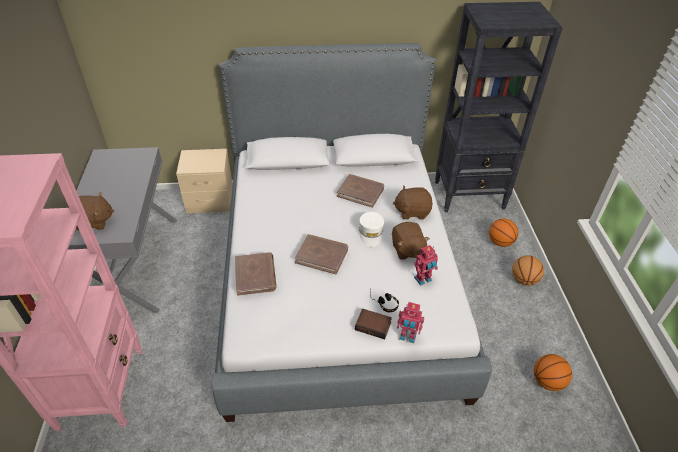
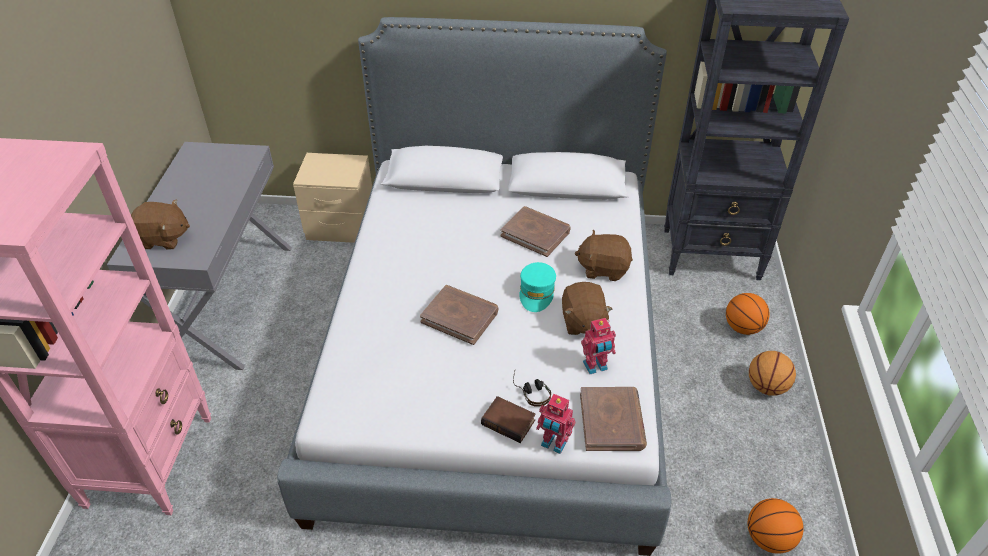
camera: 10 degrees right, 0 degrees up
brown book [235,252,277,296] -> brown book moved to [580,387,647,451]
white cap [359,212,384,247] -> turquoise cap [519,262,556,312]

